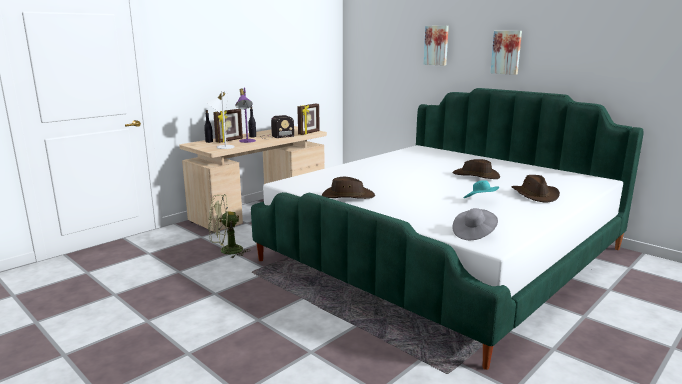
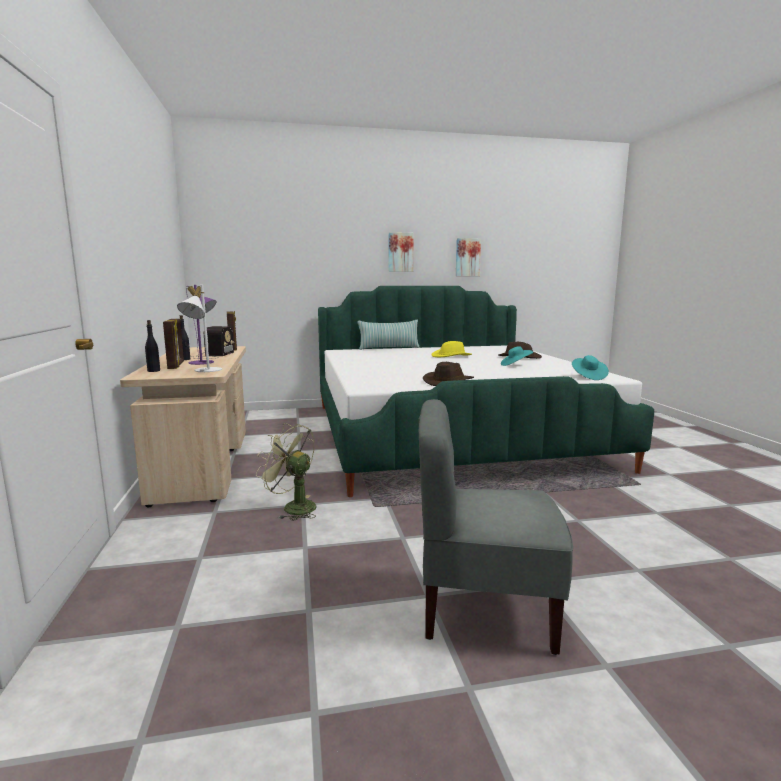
camera: 55 degrees left, 5 degrees down
green fan [209,194,250,258] -> green fan turned 105 degrees clockwise [256,423,316,521]
picture [424,26,449,66] -> picture moved to [456,238,481,276]
brown hat [452,159,500,179] -> yellow hat [431,341,472,357]
grey hat [452,208,498,240] -> turquoise hat [572,355,609,380]
none -> pillow [358,320,420,350]
none -> grey chair [419,399,573,655]

